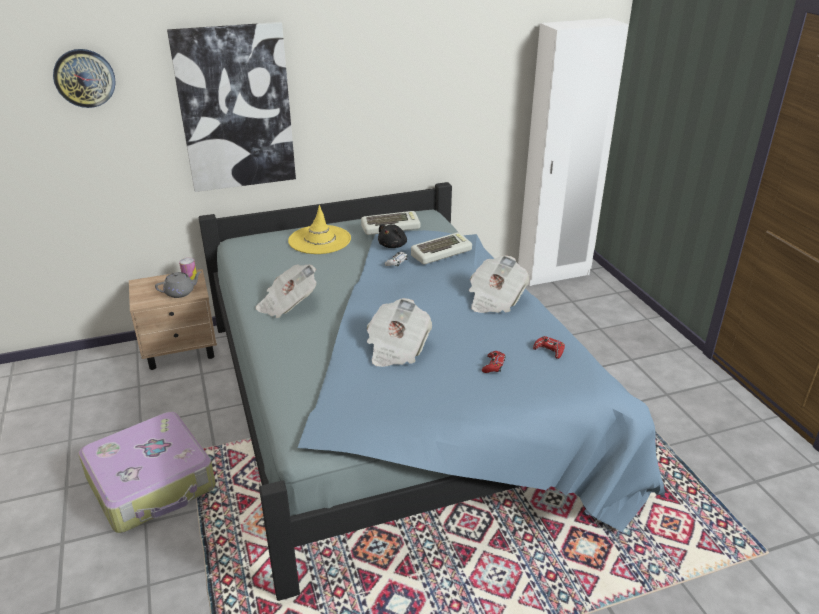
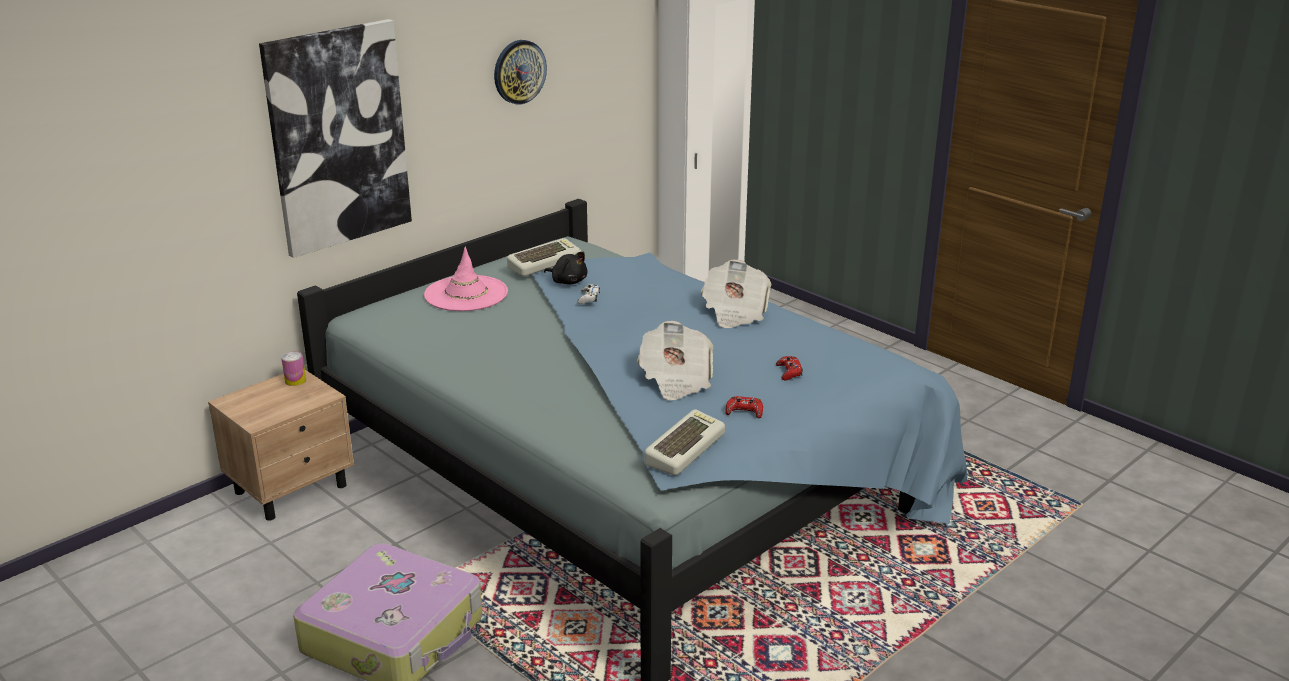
camera: 25 degrees left, 5 degrees down
wall clock [53,49,116,108] -> wall clock moved to [494,40,547,104]
grey teapot [155,271,202,298] -> none
newspaper [256,265,316,318] -> none
yellow hat [288,205,351,254] -> pink hat [424,247,508,311]
black plush toy [378,224,407,248] -> black plush toy turned 60 degrees counterclockwise [544,252,587,284]
keyboard [411,232,472,264] -> keyboard moved to [645,409,725,476]
red game controller [533,336,565,359] -> red game controller moved to [725,396,763,418]

